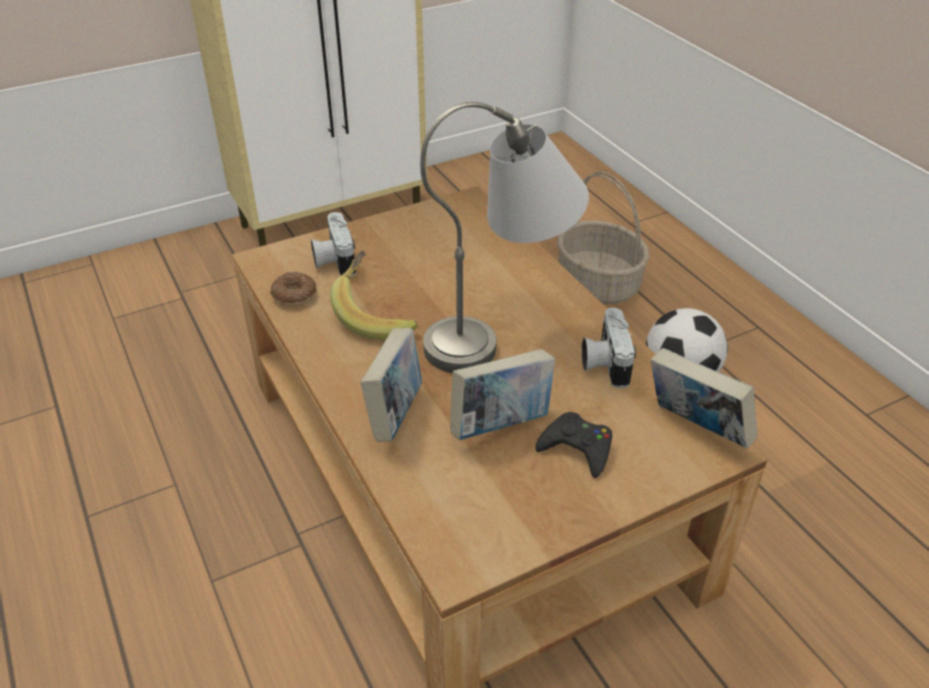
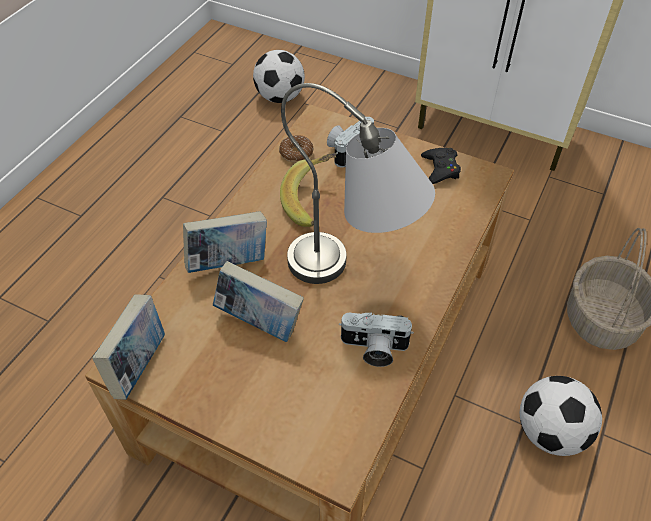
camera: 55 degrees right, 10 degrees up
black game controller [536,412,612,478] -> black game controller moved to [421,148,461,184]
camera [582,308,636,388] -> camera turned 135 degrees counterclockwise [339,312,414,367]
book [651,348,757,449] -> book moved to [92,294,165,400]
none -> football [253,50,305,103]

